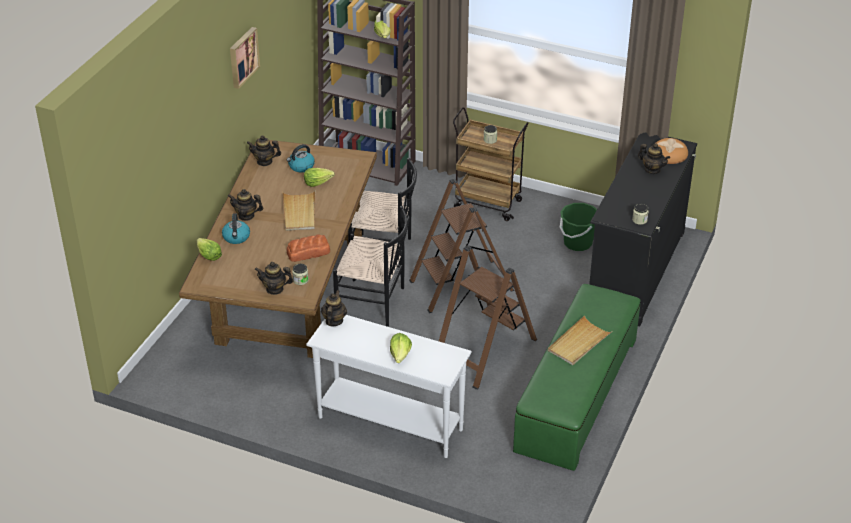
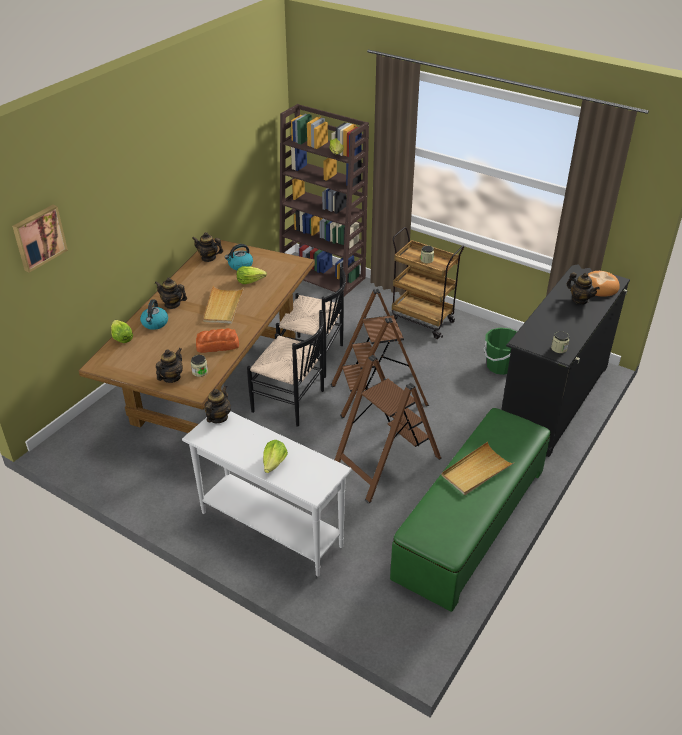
camera: 10 degrees right, 0 degrees up
picture [230,27,260,89] -> picture moved to [12,205,68,273]
teapot [255,262,294,295] -> teapot turned 105 degrees clockwise [156,348,183,383]

